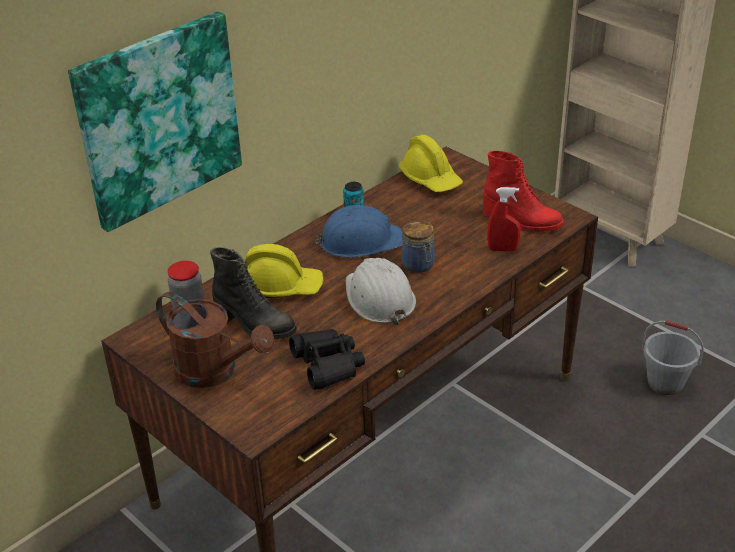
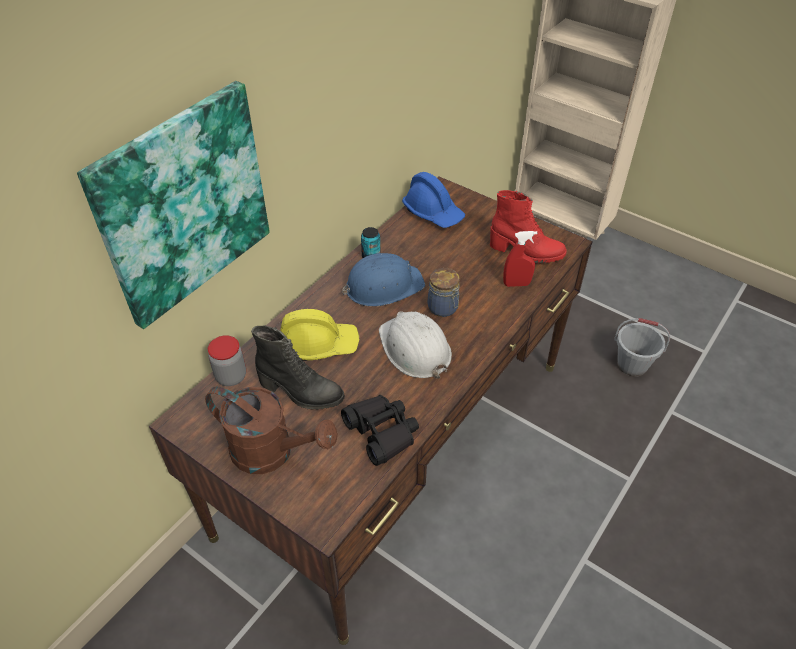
camera: 10 degrees left, 10 degrees up
yellow hard hat [398,135,463,192] -> blue hard hat [402,172,465,228]

